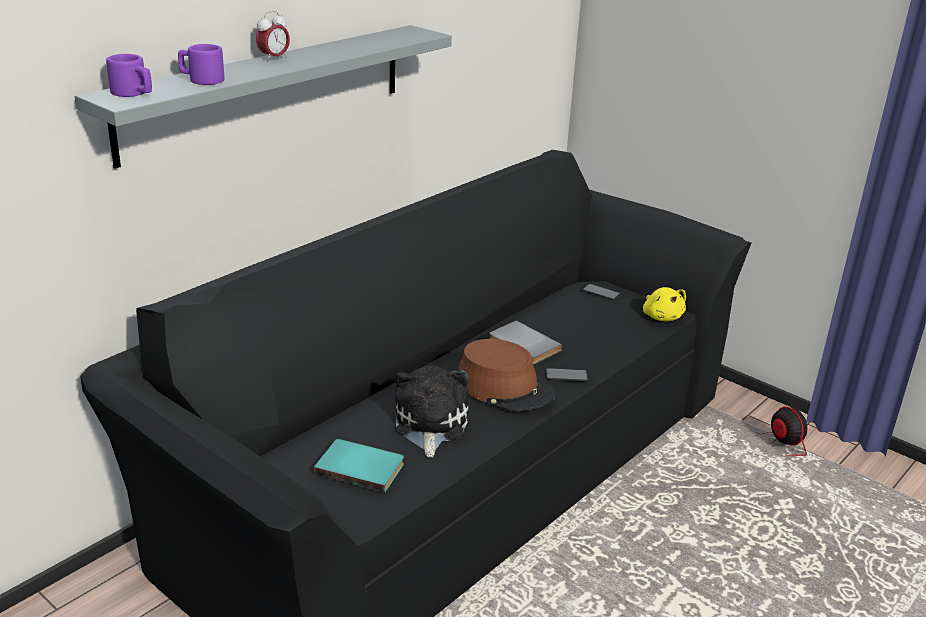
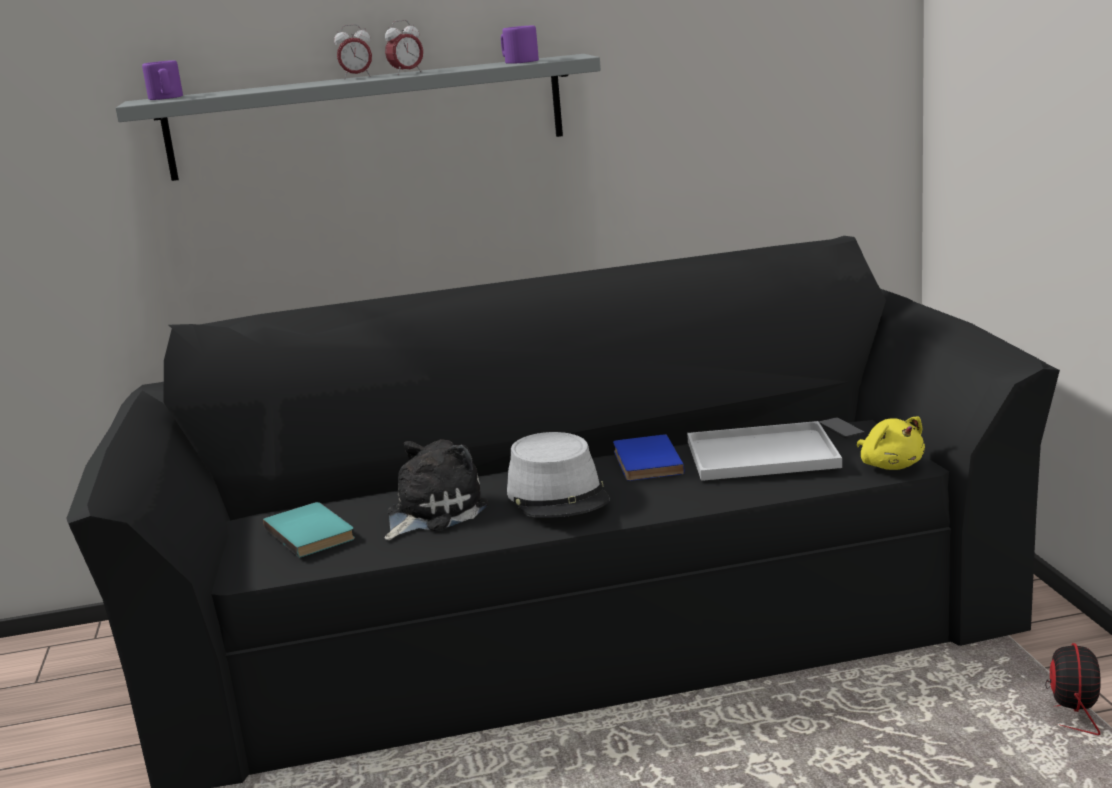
camera: 40 degrees right, 10 degrees down
purple mug [178,44,225,85] -> purple mug moved to [501,26,539,64]
brown hat [458,339,556,411] -> grey hat [507,432,610,518]
grey book [489,320,562,364] -> blue book [613,434,684,481]
phone [546,368,588,381] -> none
yellow plush toy [643,287,686,321] -> yellow plush toy turned 45 degrees counterclockwise [857,417,925,470]
none -> alarm clock [385,20,423,75]
none -> white tray [687,421,842,481]

